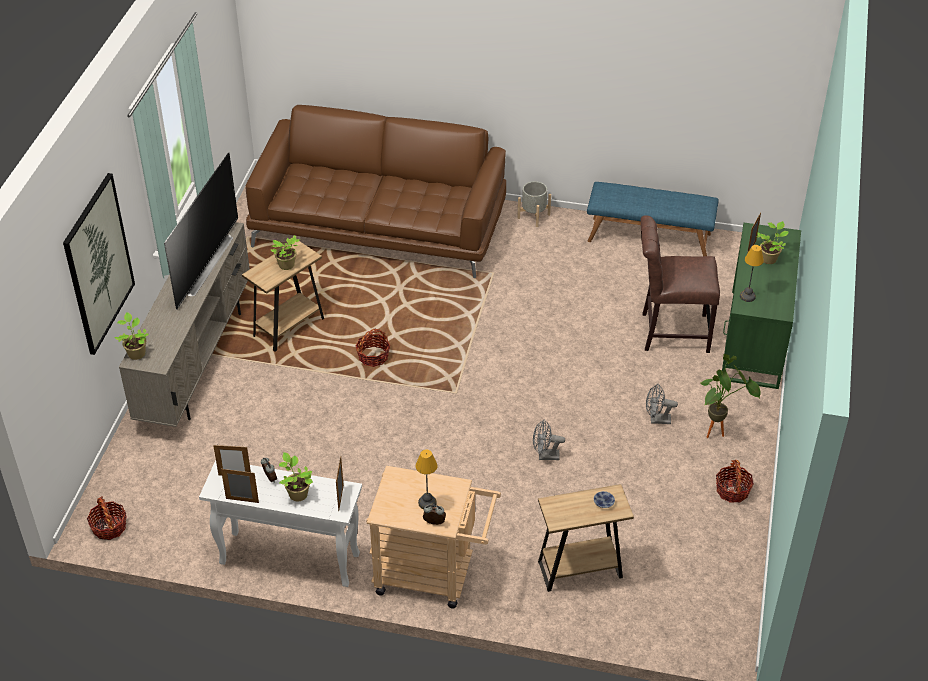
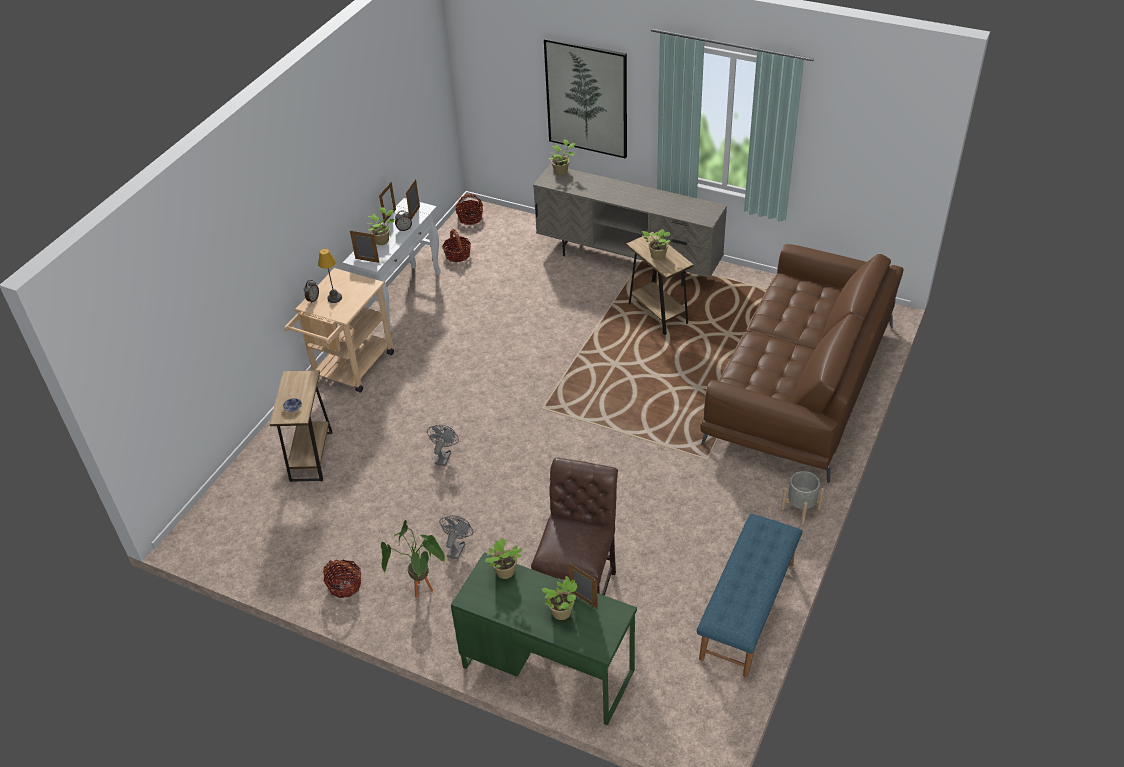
camera: 105 degrees right, 0 degrees up
television [164,152,238,310] -> none
basket [356,329,390,367] -> basket moved to [442,229,471,262]
table lamp [740,245,764,302] -> potted plant [485,538,522,579]

